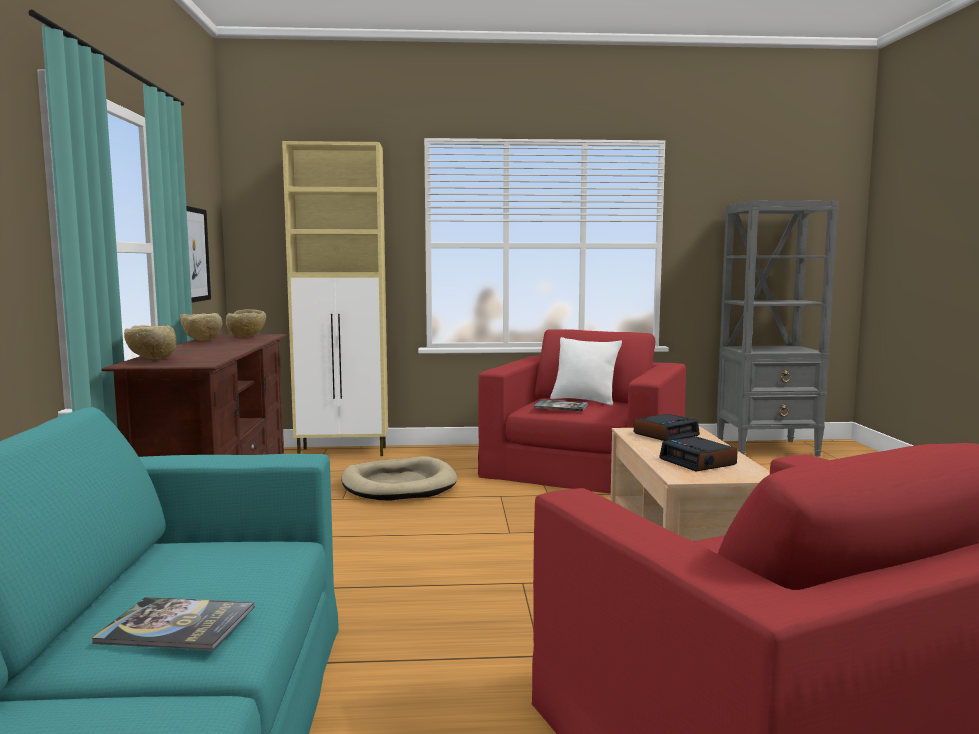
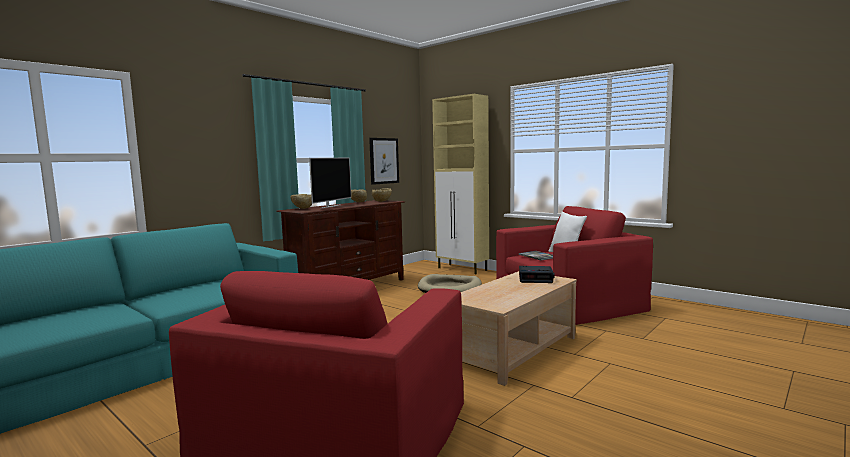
camera: 45 degrees right, 0 degrees up
book [92,597,255,651] -> none
alarm clock [659,437,738,471] -> none
grey bookcase [717,200,839,456] -> none
none -> television [309,158,351,208]

